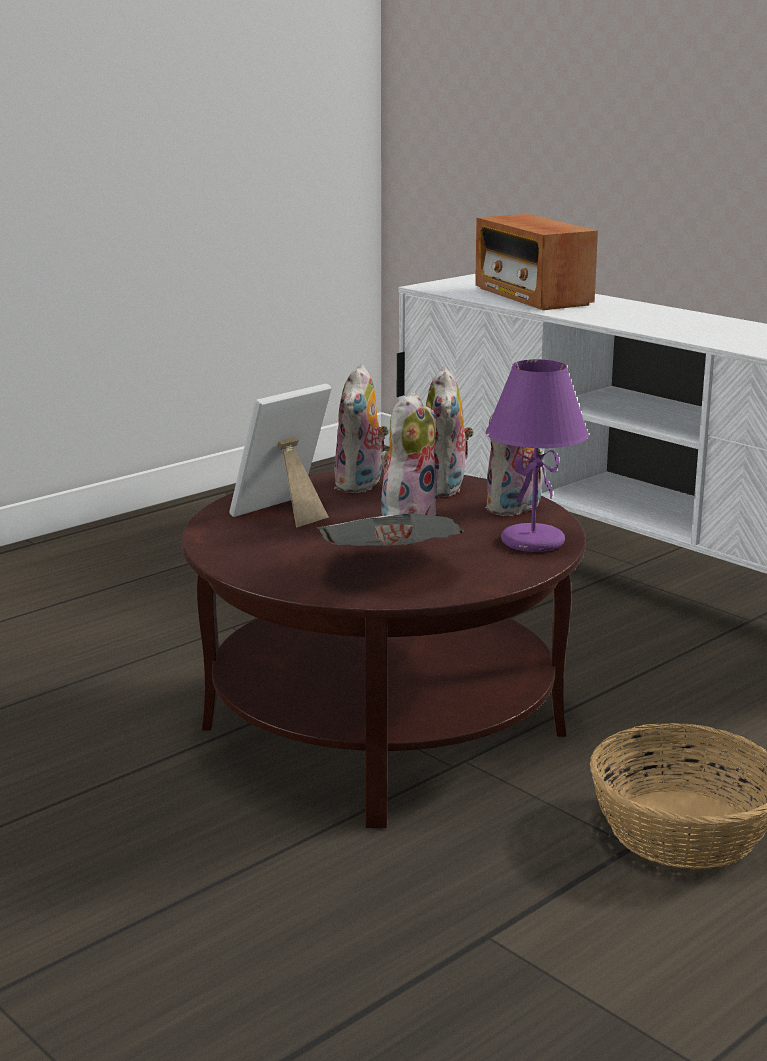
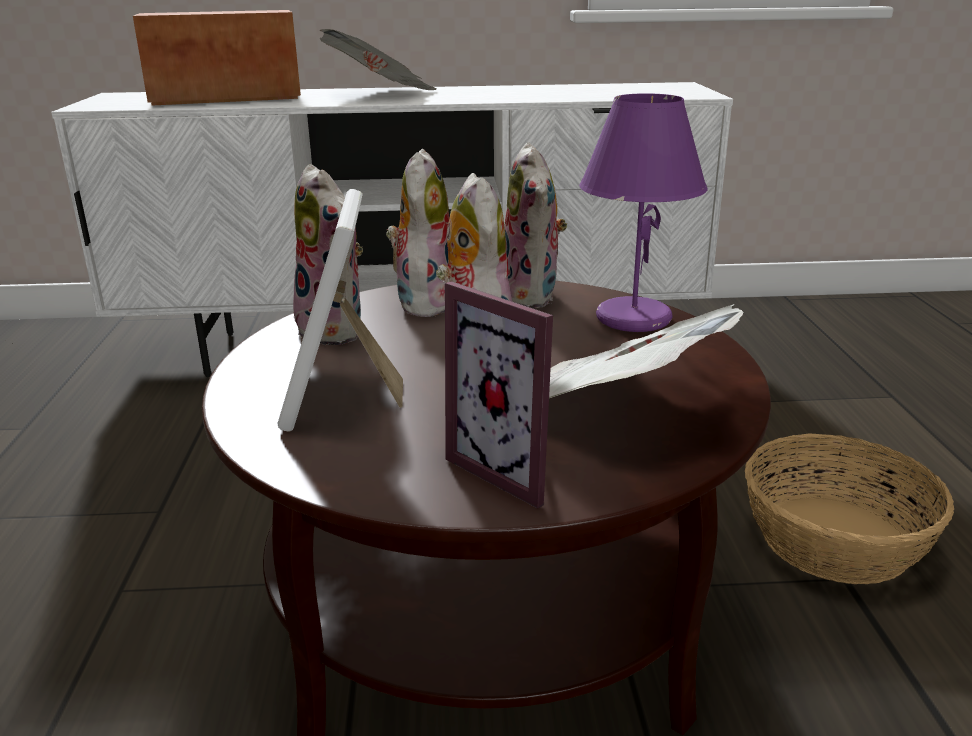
camera: 50 degrees left, 5 degrees up
plush toy [426,366,474,497] -> plush toy turned 120 degrees counterclockwise [386,149,450,317]
radio [475,214,598,310] -> radio turned 150 degrees clockwise [133,10,301,105]
none -> newspaper [319,29,437,90]
none -> picture frame [445,281,553,509]

